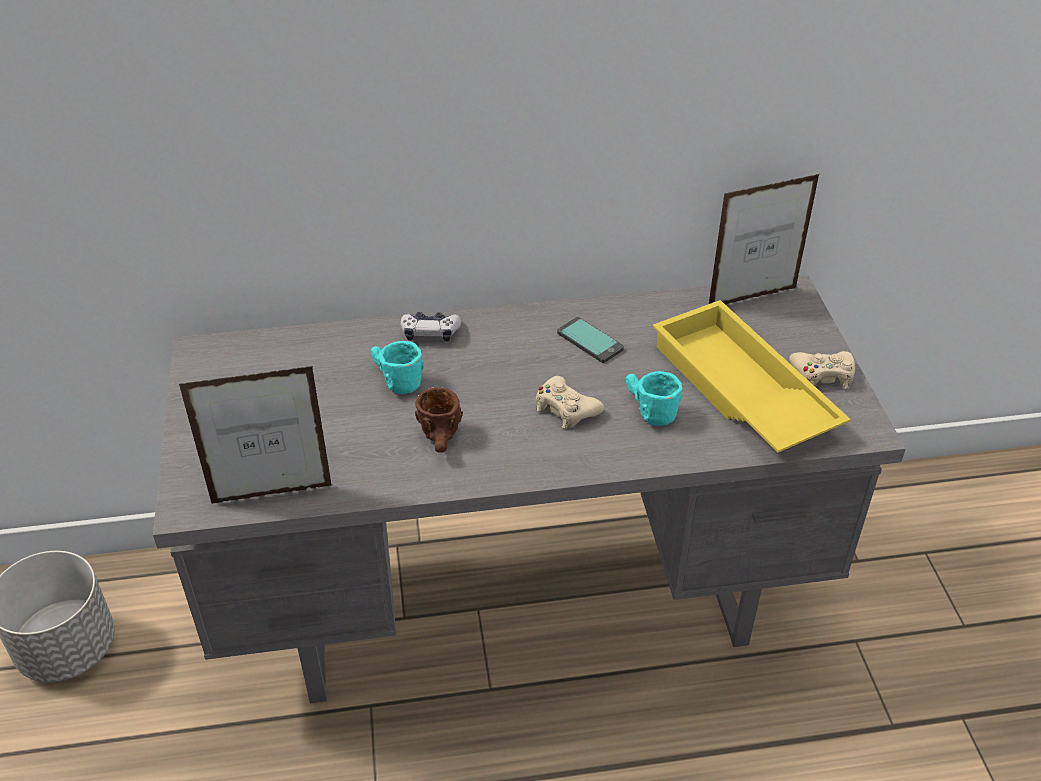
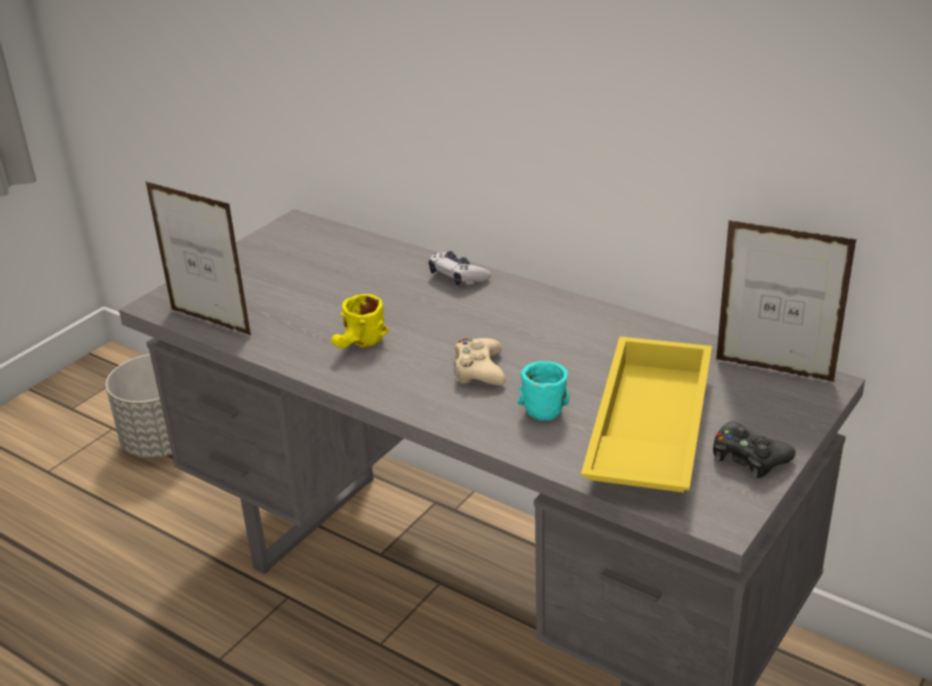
camera: 45 degrees right, 10 degrees down
turquoise mug [370,341,424,394] -> none
brown mug [415,387,463,453] -> yellow mug [331,294,389,348]
phone [557,317,624,363] -> none
beige game controller [789,351,855,389] -> black game controller [713,421,796,479]

